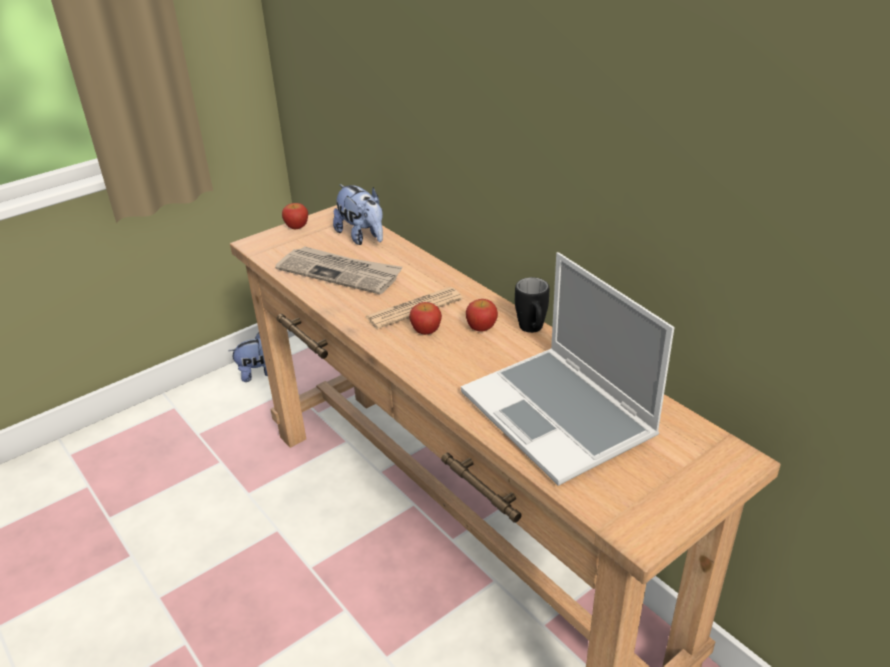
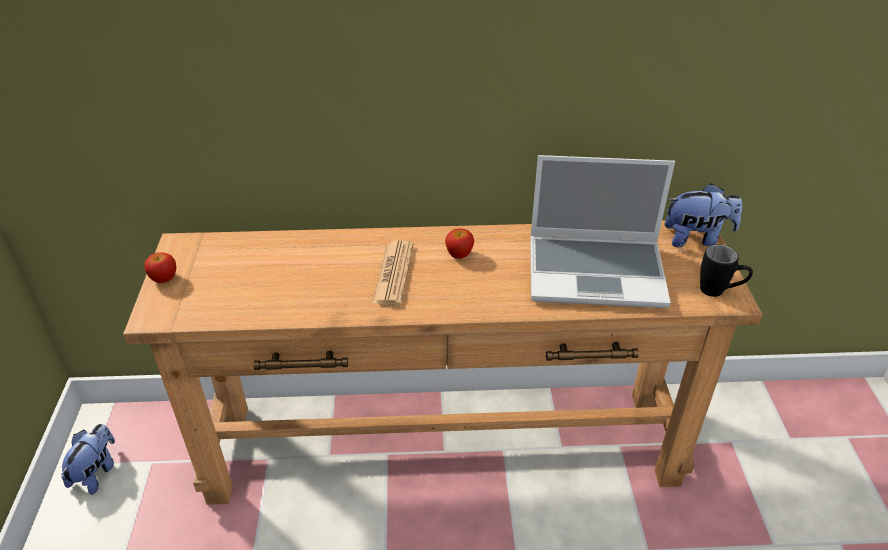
camera: 55 degrees left, 5 degrees up
newspaper [275,246,403,294] -> none
plush toy [333,184,383,245] -> plush toy moved to [664,183,742,247]
apple [409,302,442,335] -> none
black mug [515,277,549,333] -> black mug moved to [700,244,753,297]

